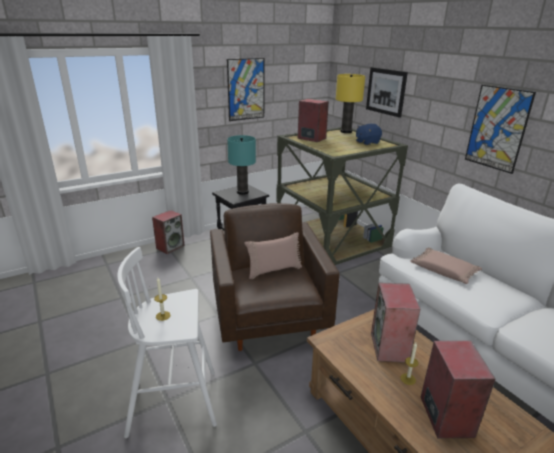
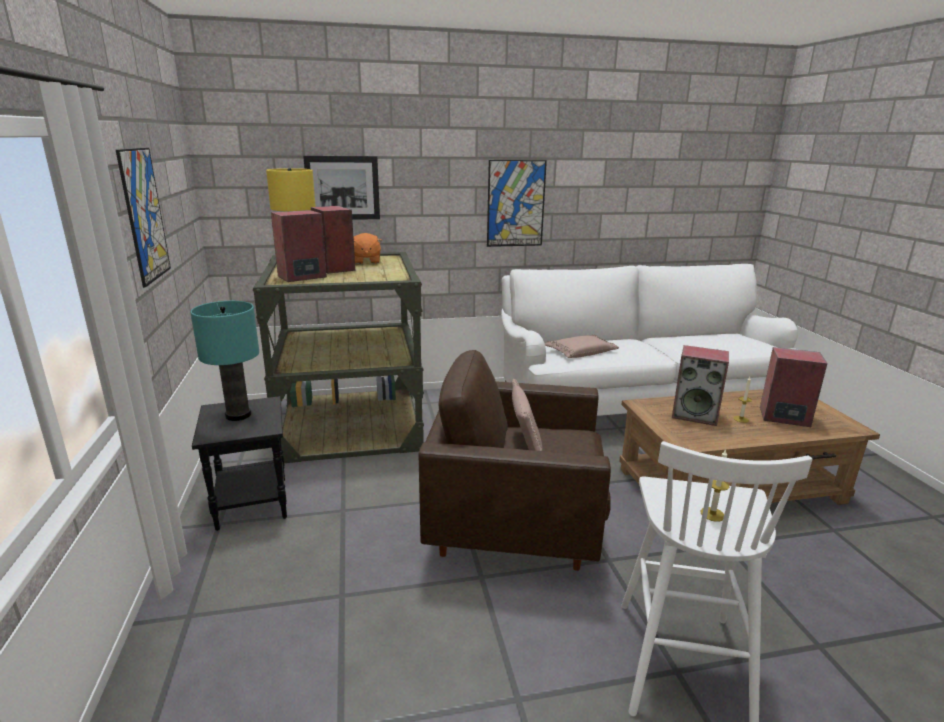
camera: 70 degrees left, 5 degrees down
speaker [152,211,185,254] -> speaker moved to [311,206,355,274]
blue plush toy [356,124,382,145] -> orange plush toy [353,233,382,264]

